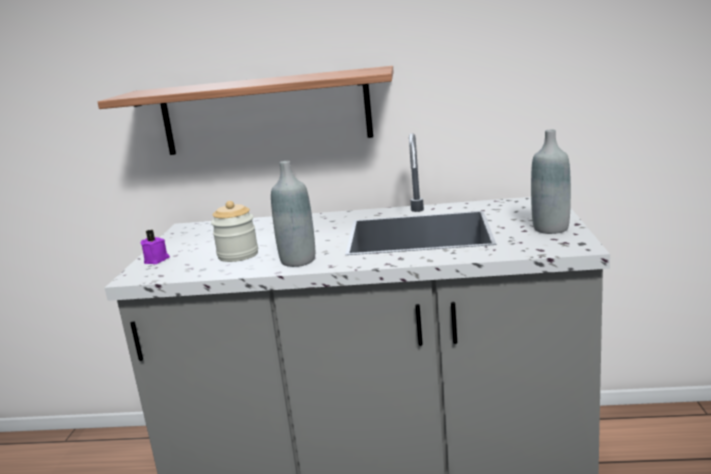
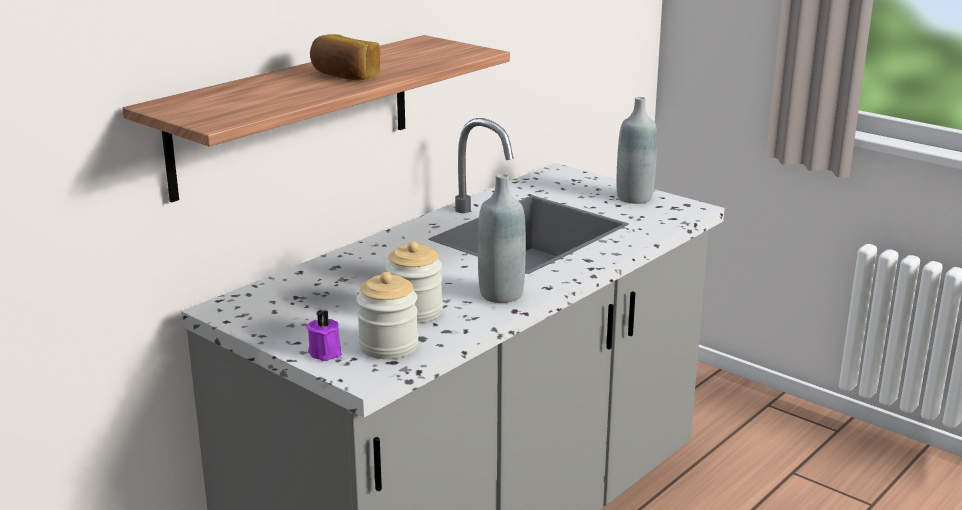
camera: 55 degrees left, 5 degrees up
none -> bread [310,34,380,80]
none -> jar [356,272,418,359]

